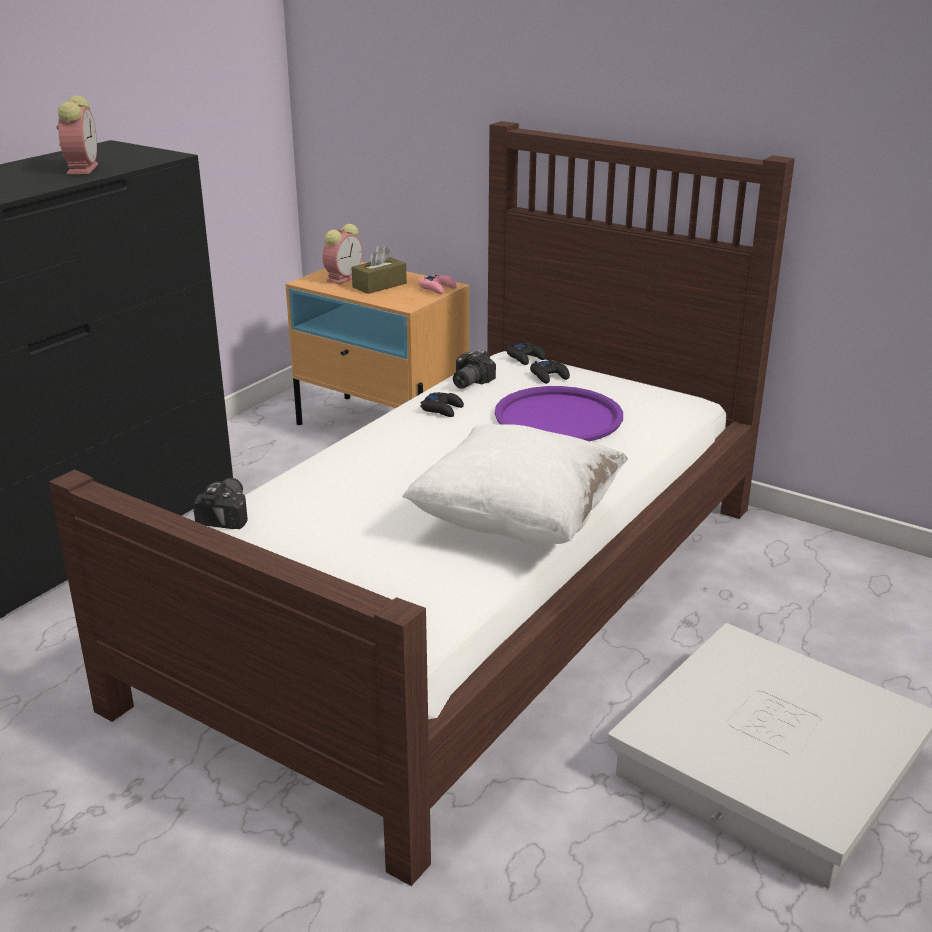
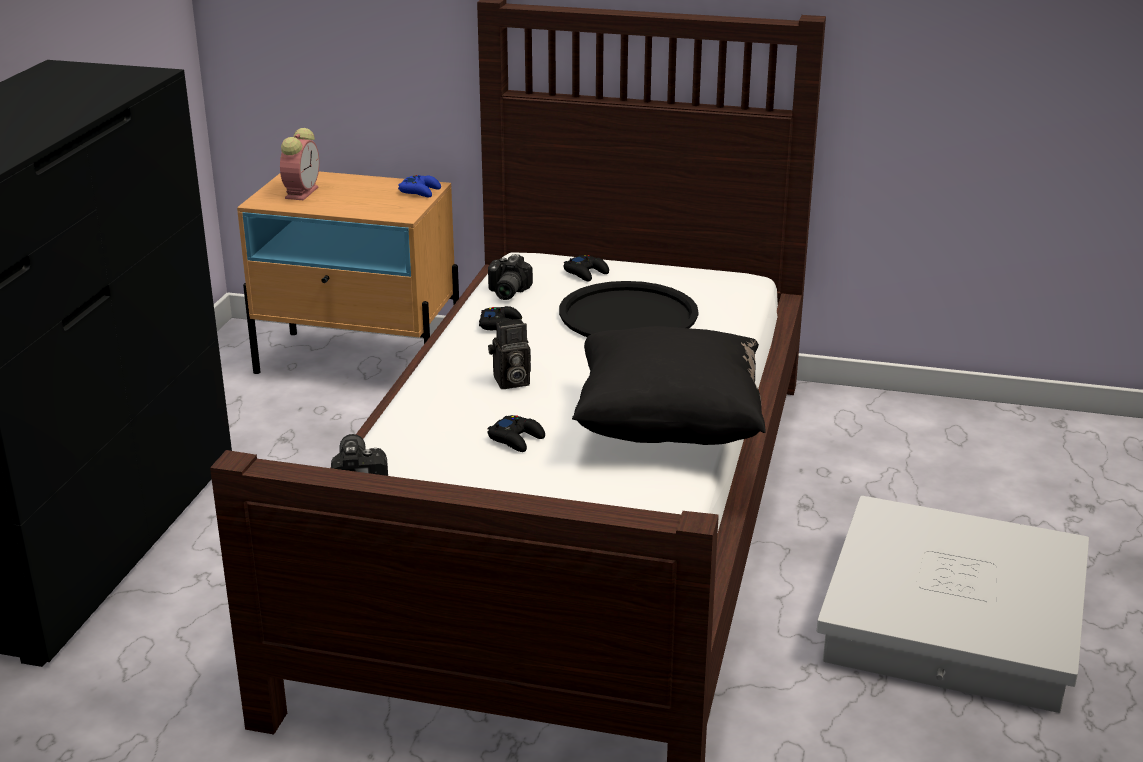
camera: 20 degrees left, 0 degrees up
alarm clock [56,96,98,174] -> none
brown tissue box [351,245,407,294] -> none
white pillow [402,424,628,545] -> black pillow [572,326,766,445]
pink game controller [419,274,457,294] -> blue game controller [398,175,441,197]
purple tray [495,386,623,442] -> black tray [559,281,698,337]
black game controller [507,343,546,365] -> black game controller moved to [487,415,545,452]
none -> camera [488,319,531,389]

